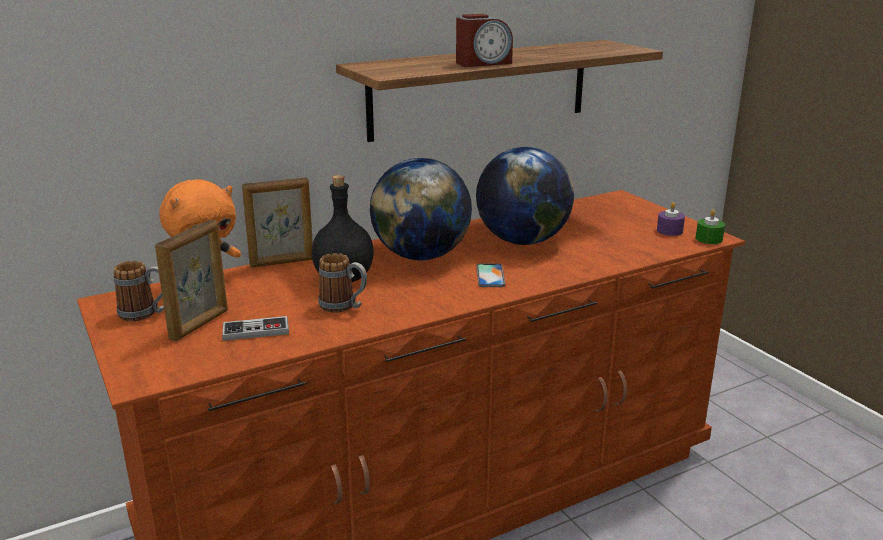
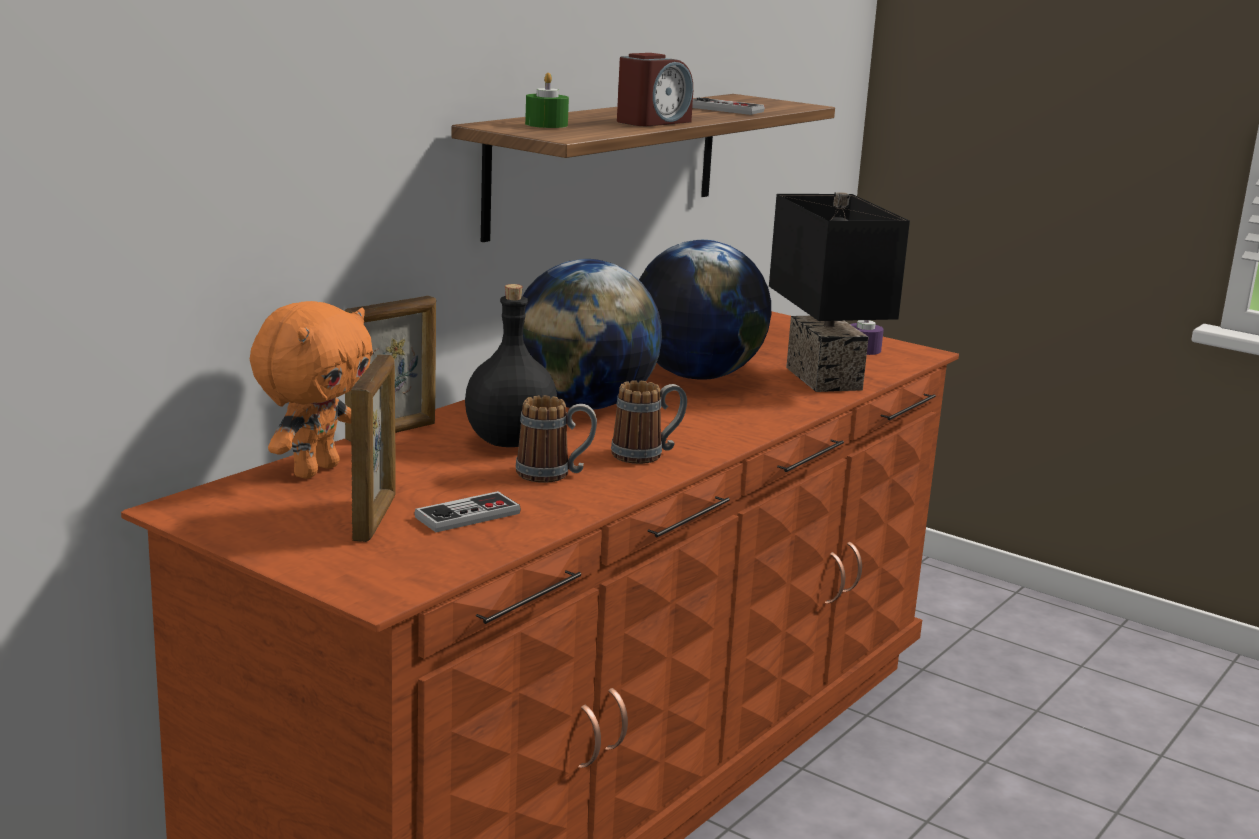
camera: 25 degrees left, 5 degrees down
mug [114,261,164,321] -> mug moved to [611,380,687,464]
phone [477,263,505,287] -> none
green candle [696,209,725,244] -> green candle moved to [525,72,569,128]
none -> game controller [692,98,765,115]
none -> black table lamp [769,192,910,392]

